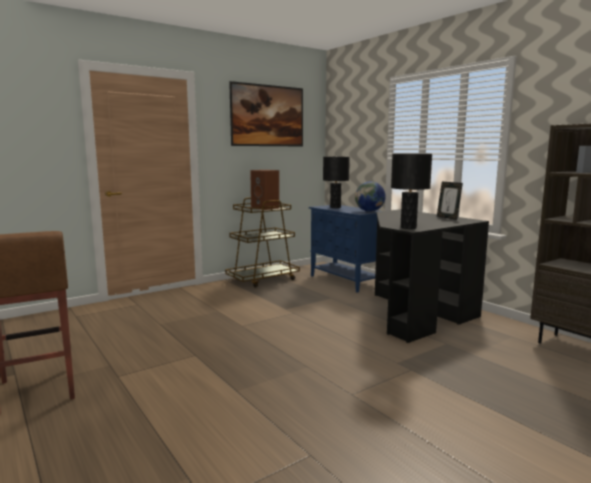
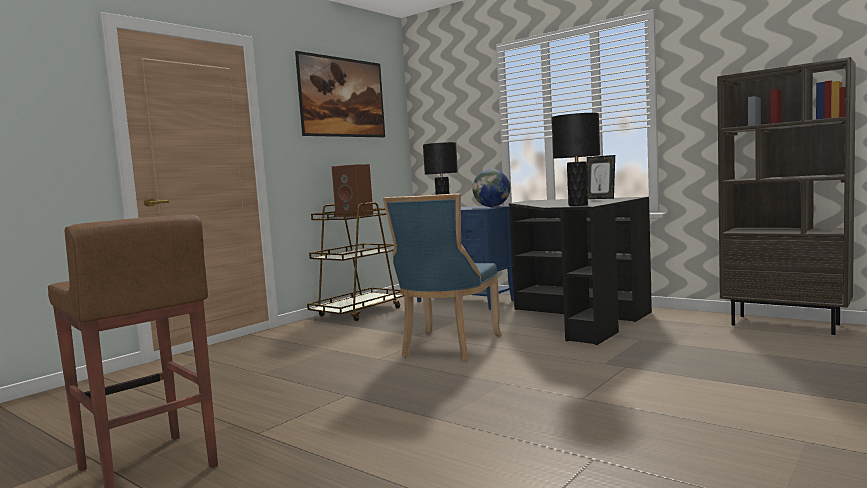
camera: 15 degrees left, 5 degrees down
none -> blue chair [383,193,502,361]

